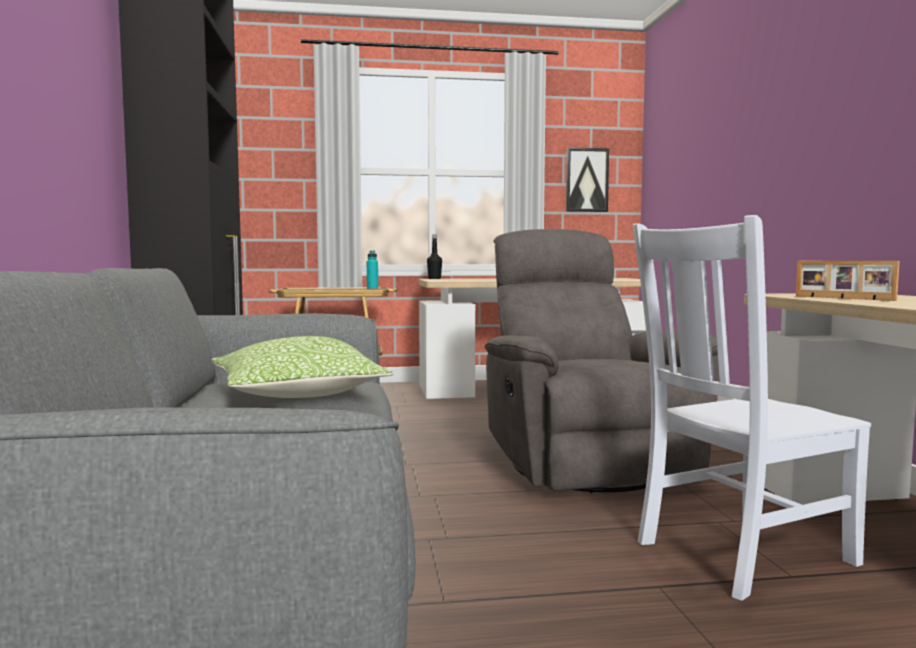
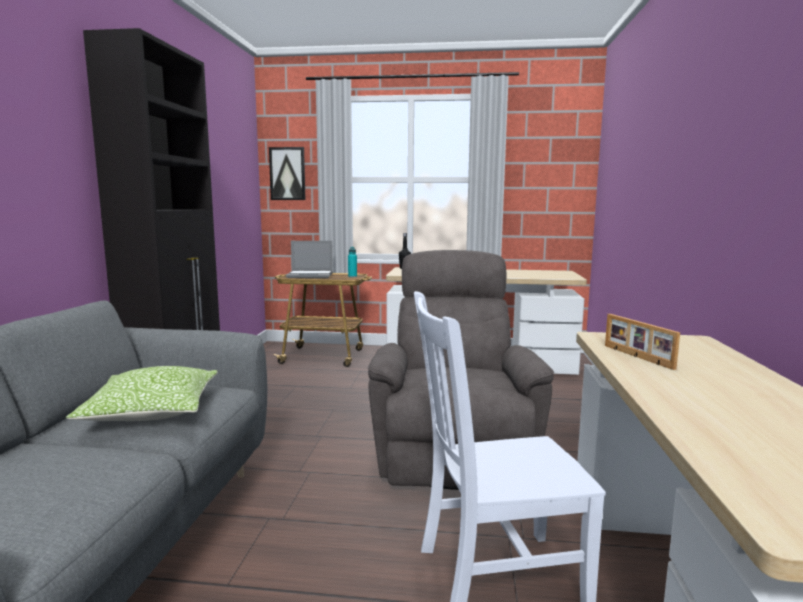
camera: 15 degrees right, 5 degrees up
picture [566,147,609,212] -> picture moved to [269,147,306,200]
none -> laptop [286,241,333,278]

